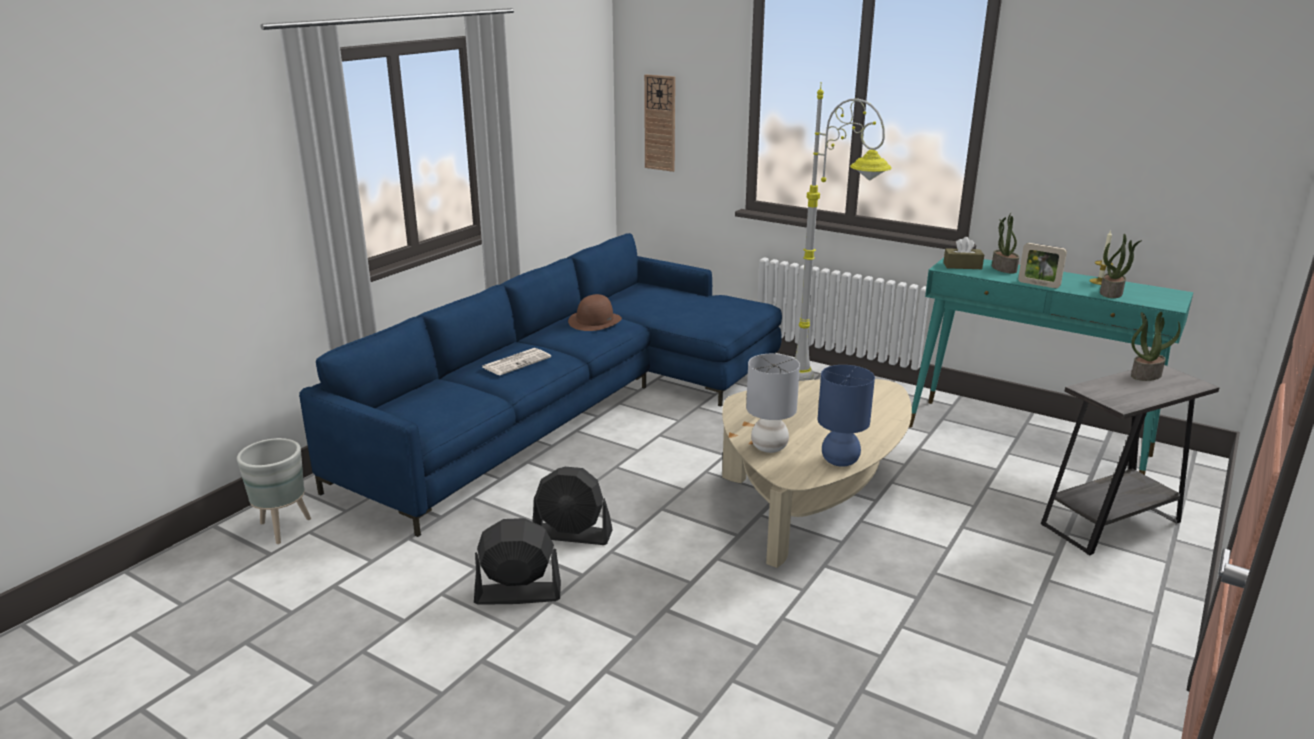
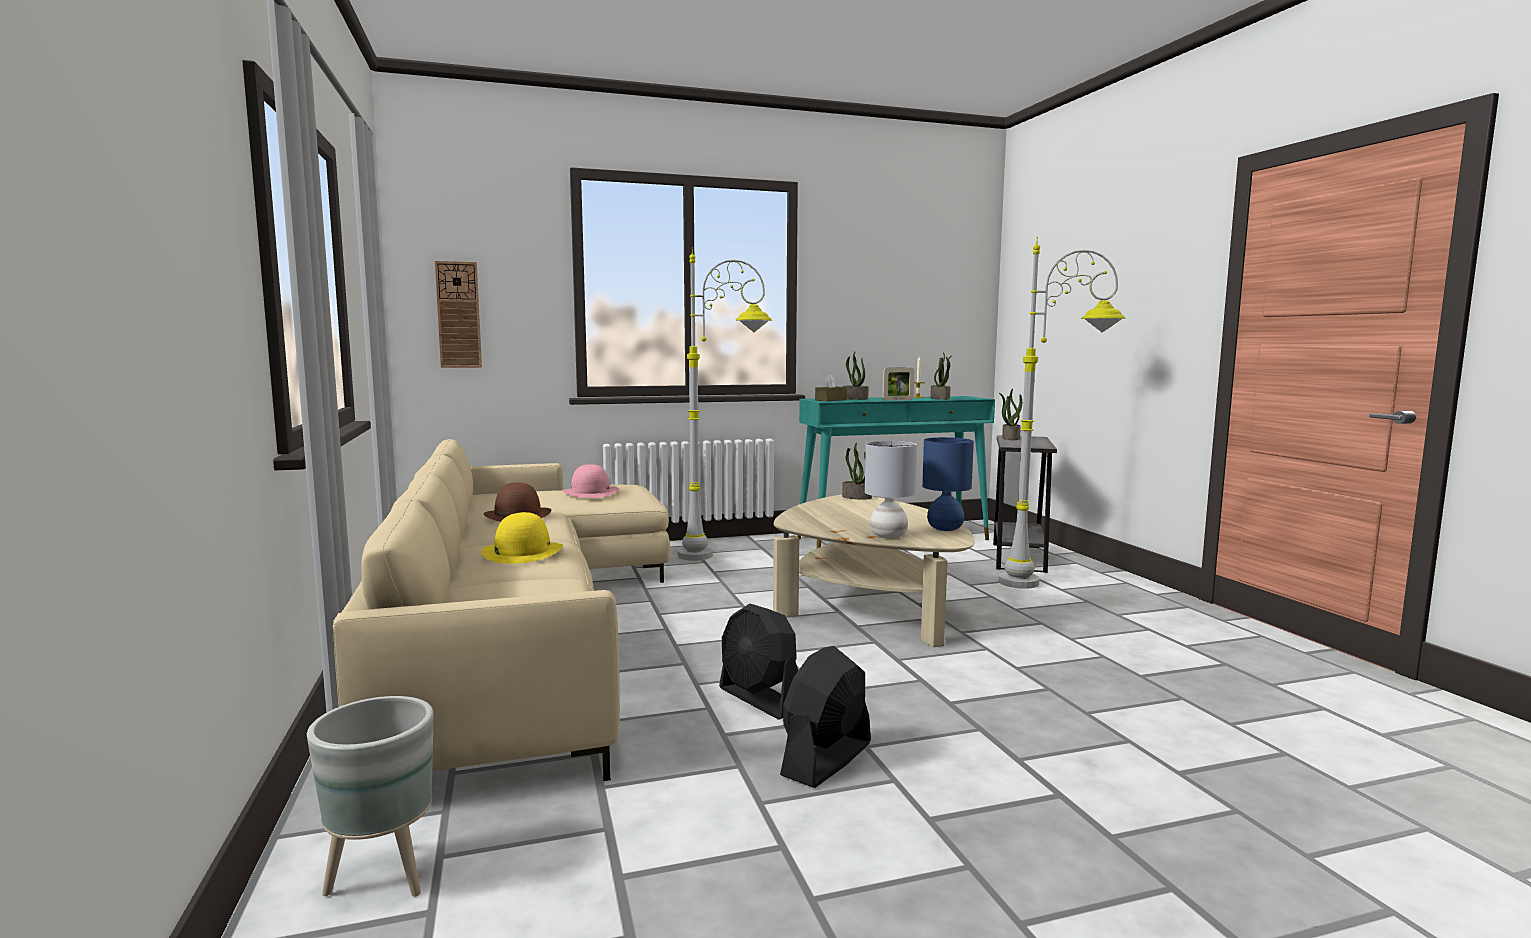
camera: 50 degrees left, 15 degrees down
blue sofa [299,233,782,537] -> beige sofa [333,439,671,781]
newspaper [482,348,551,375] -> yellow hat [481,512,563,563]
black fan [533,467,613,545] -> black fan turned 90 degrees clockwise [719,604,798,720]
none -> pink hat [562,464,619,498]
none -> potted plant [842,443,872,500]
none -> grey floor lamp [998,237,1126,589]

